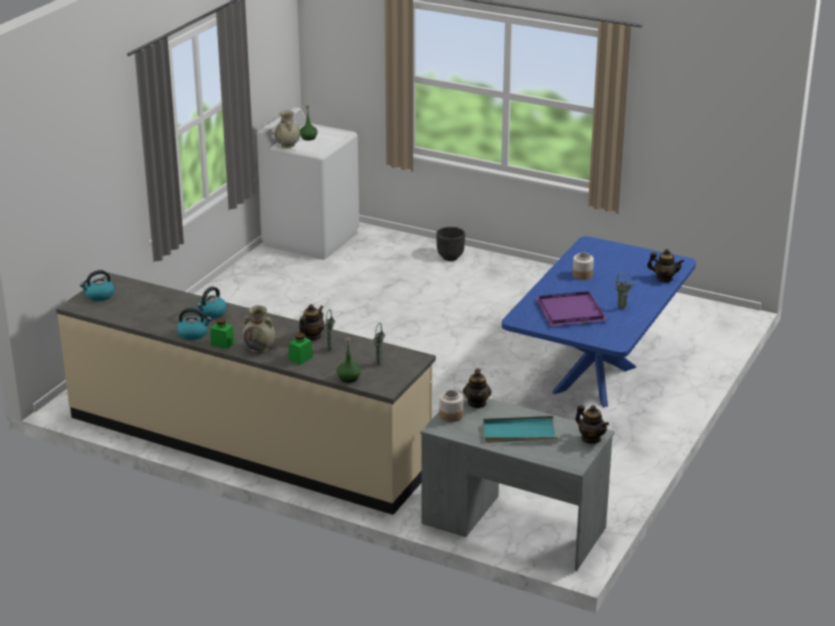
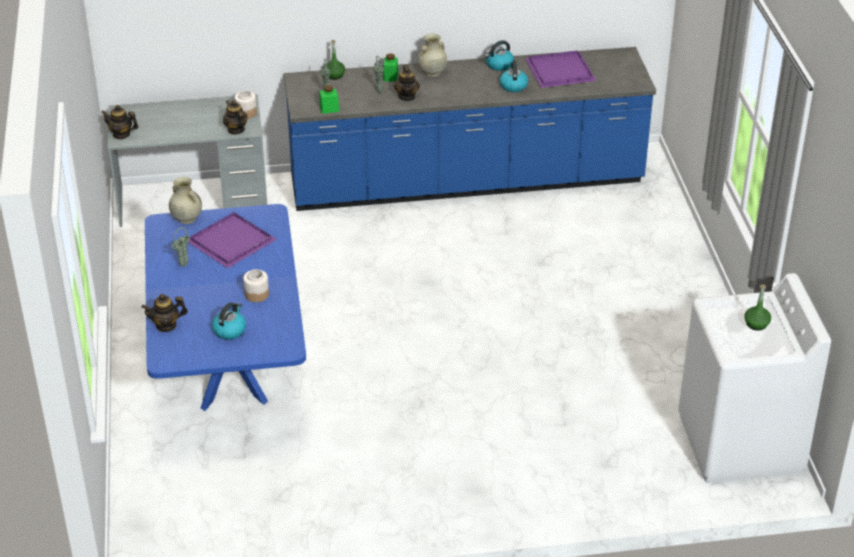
camera: 145 degrees right, 10 degrees up
beige counter [56,273,436,515] -> blue counter [284,47,656,211]
kettle [80,270,115,301] -> kettle moved to [212,302,246,340]
green jar [210,318,235,349] -> green jar moved to [320,85,340,114]
beige vase [275,110,300,148] -> beige vase moved to [169,177,202,224]
black planter [436,227,465,261] -> none
turquoise tray [483,416,557,443] -> none
none -> purple tray [525,51,597,88]

